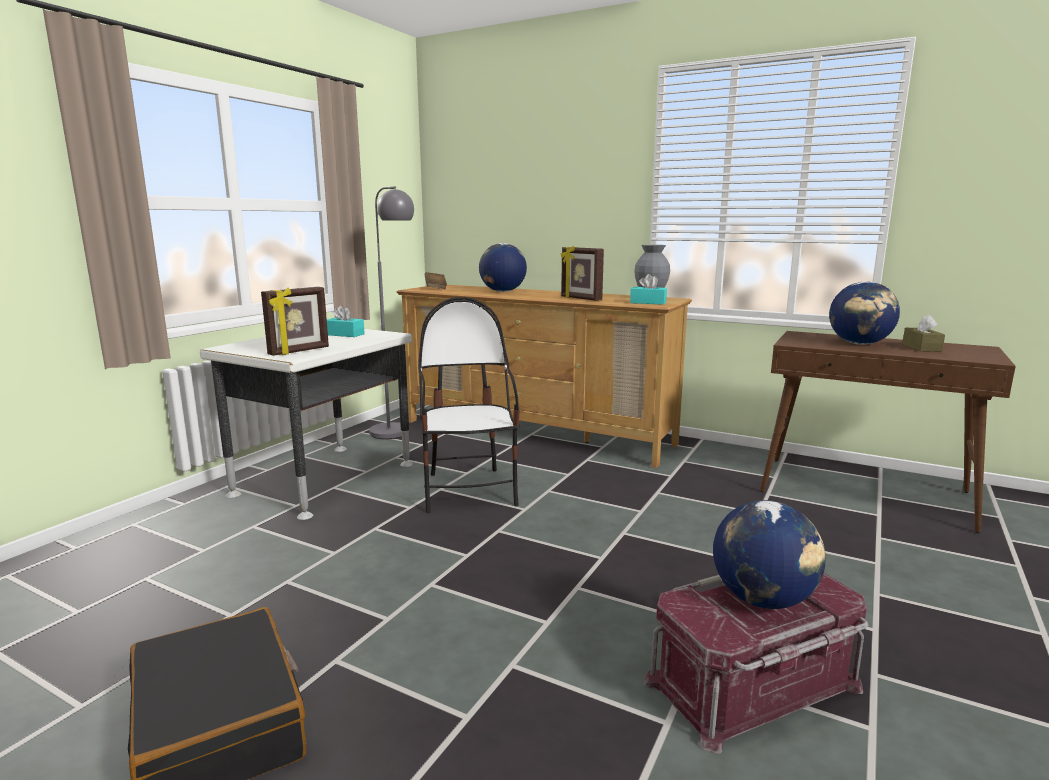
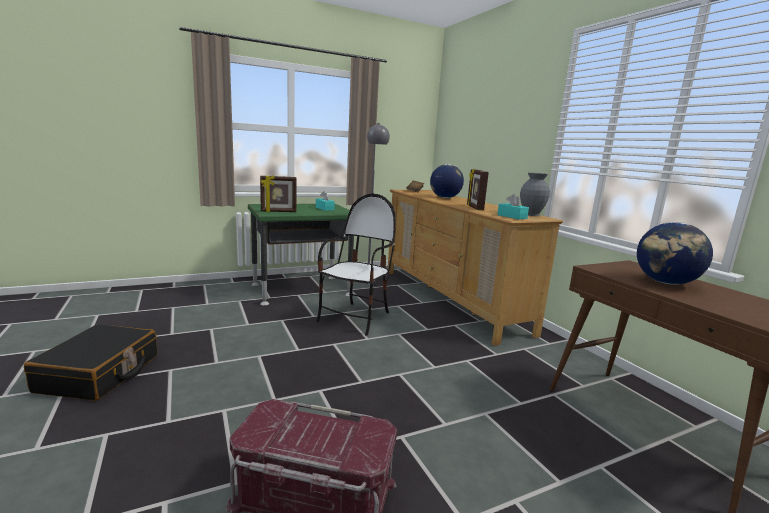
camera: 35 degrees right, 0 degrees up
white desk [200,329,413,520] -> green desk [248,204,354,305]
globe [713,500,826,609] -> none
brown tissue box [902,314,945,352] -> none

